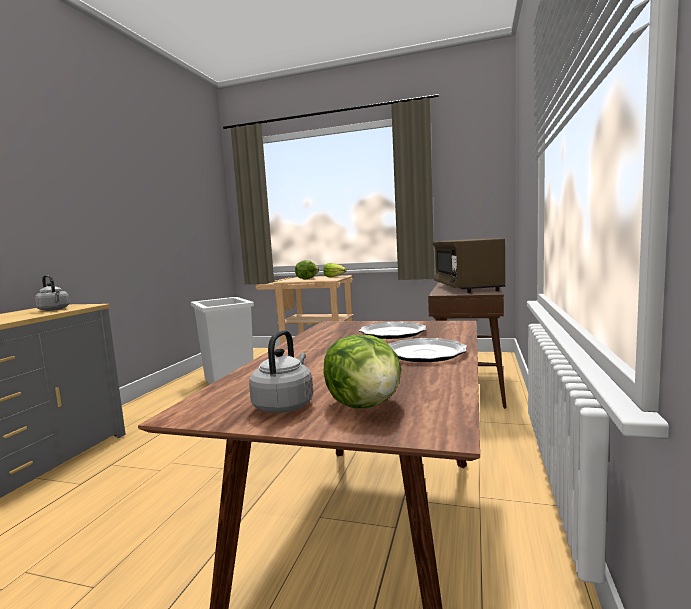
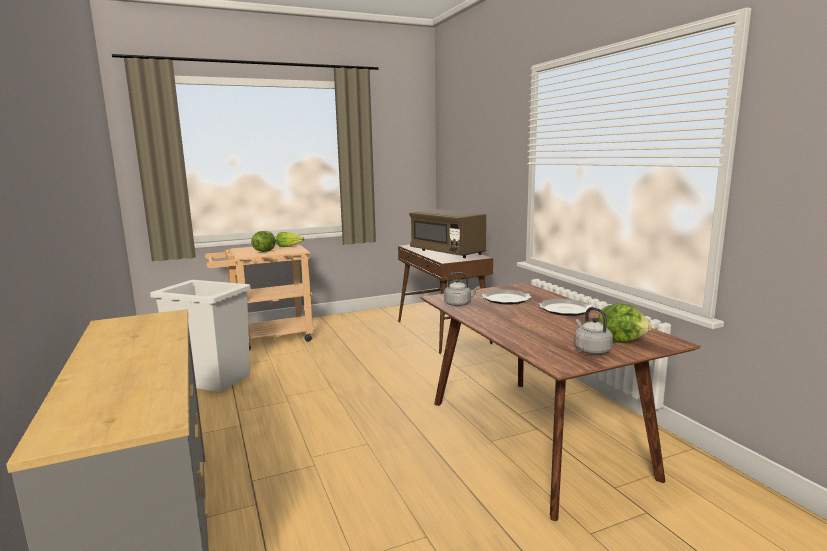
camera: 40 degrees left, 5 degrees up
grey kettle [35,275,70,311] -> grey kettle moved to [444,272,479,306]

